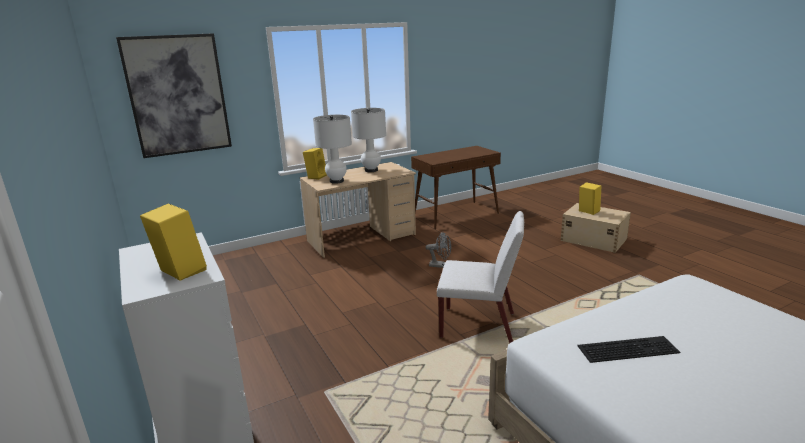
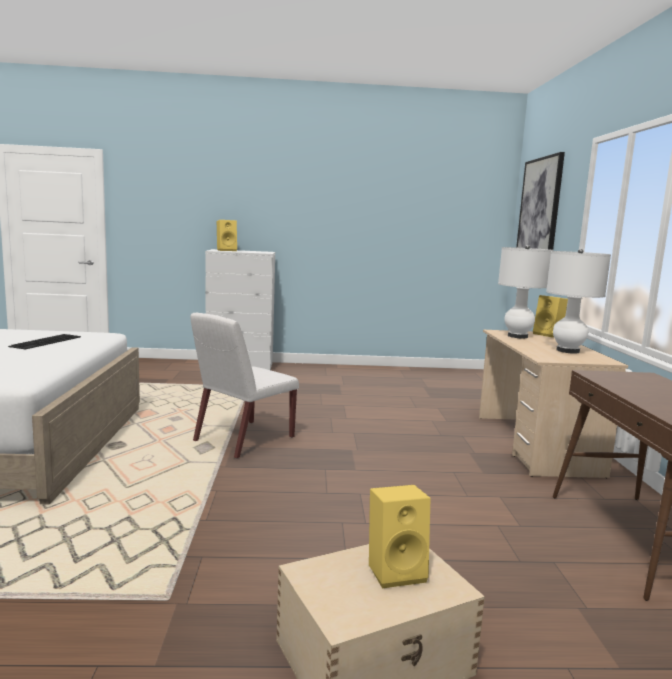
camera: 115 degrees right, 10 degrees down
grey fan [426,232,451,268] -> none

